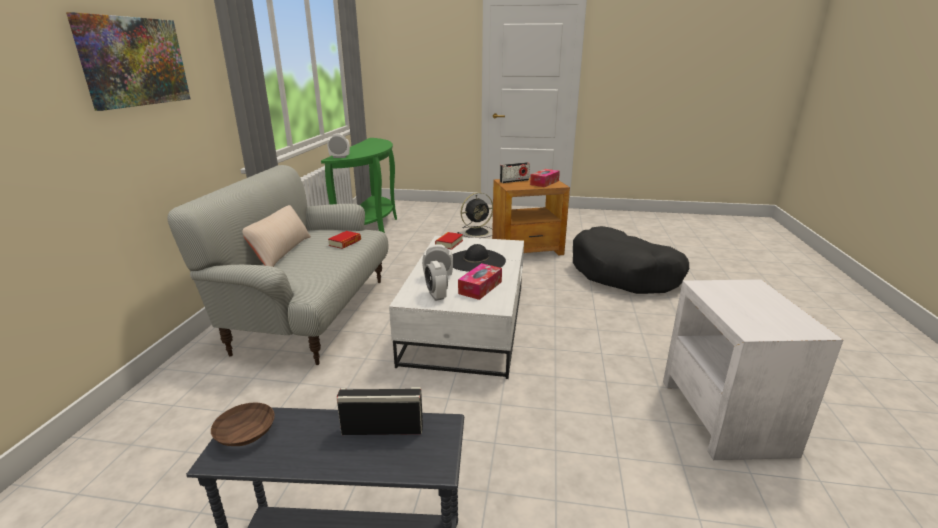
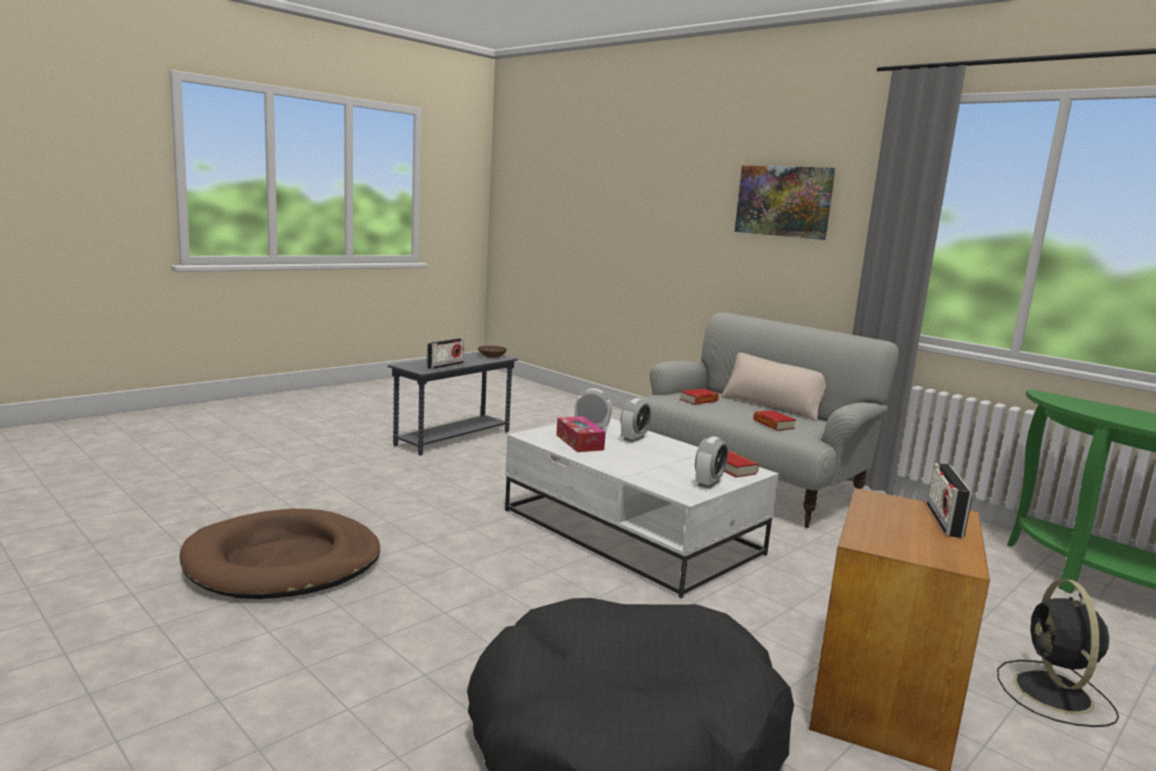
camera: 125 degrees right, 10 degrees down
alarm clock [327,134,350,158] -> alarm clock moved to [695,436,728,489]
black hat [453,244,506,272] -> none
tissue box [530,169,560,187] -> none
white side table [663,279,843,460] -> brown dog bed [180,509,380,599]
none -> book [680,389,719,405]

